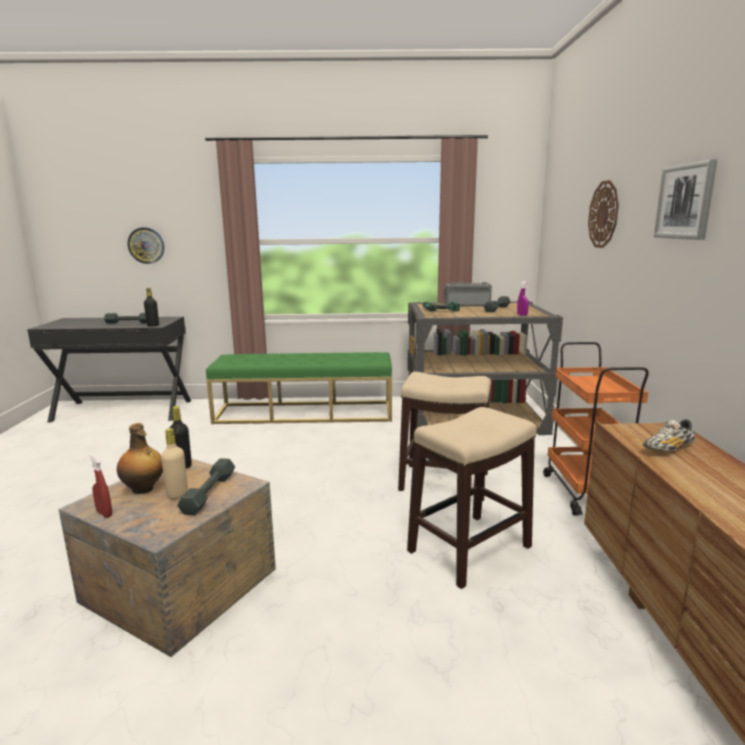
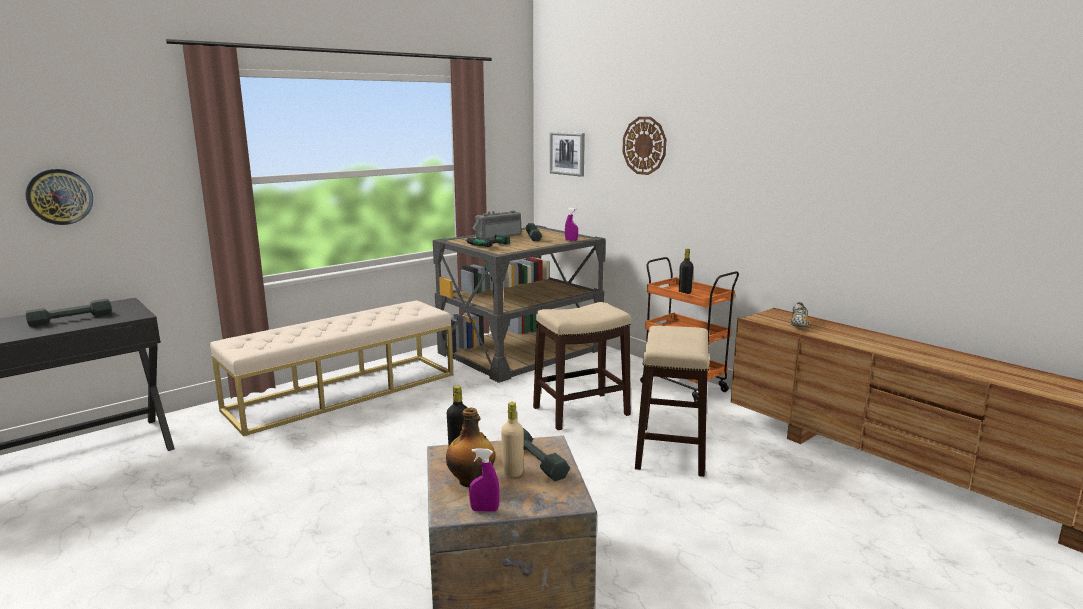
camera: 40 degrees left, 0 degrees up
red spray bottle [90,455,112,517] -> purple spray bottle [469,448,499,512]
black bottle [144,288,159,327] -> black bottle moved to [679,249,693,294]
green bench [206,352,392,424] -> beige bench [210,300,453,436]
picture [654,159,718,240] -> picture moved to [550,132,585,177]

